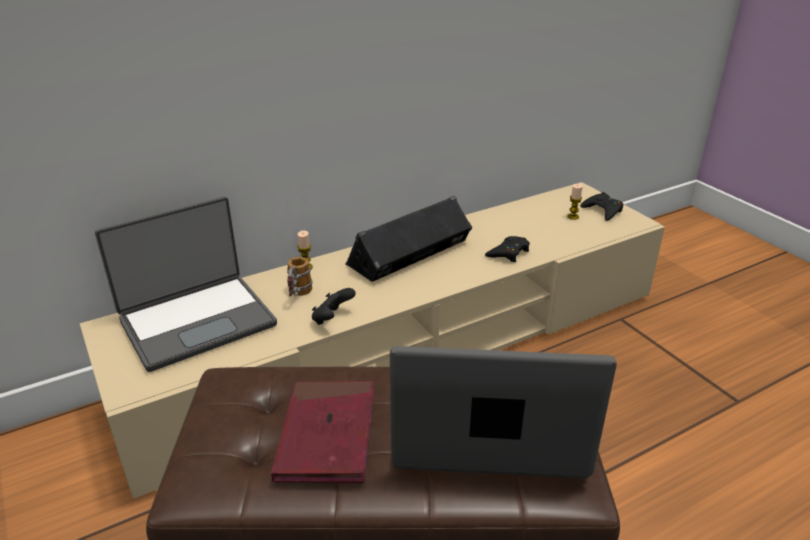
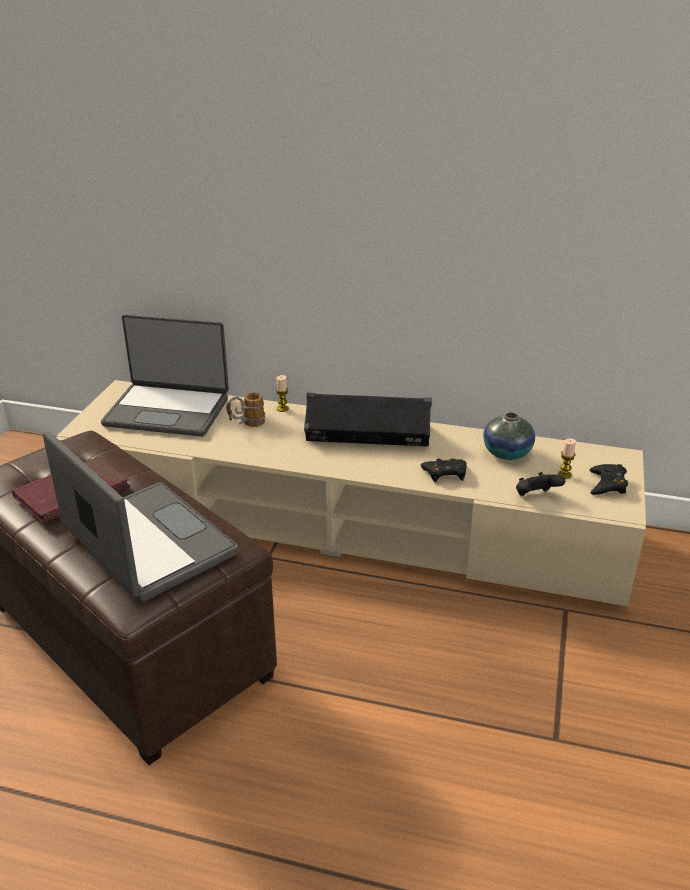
camera: 45 degrees right, 0 degrees up
black game controller [312,288,356,325] -> black game controller moved to [516,472,565,496]
none -> vase [483,412,535,460]

